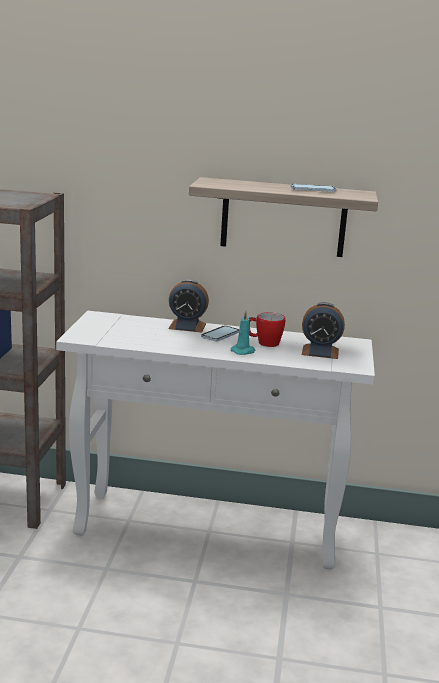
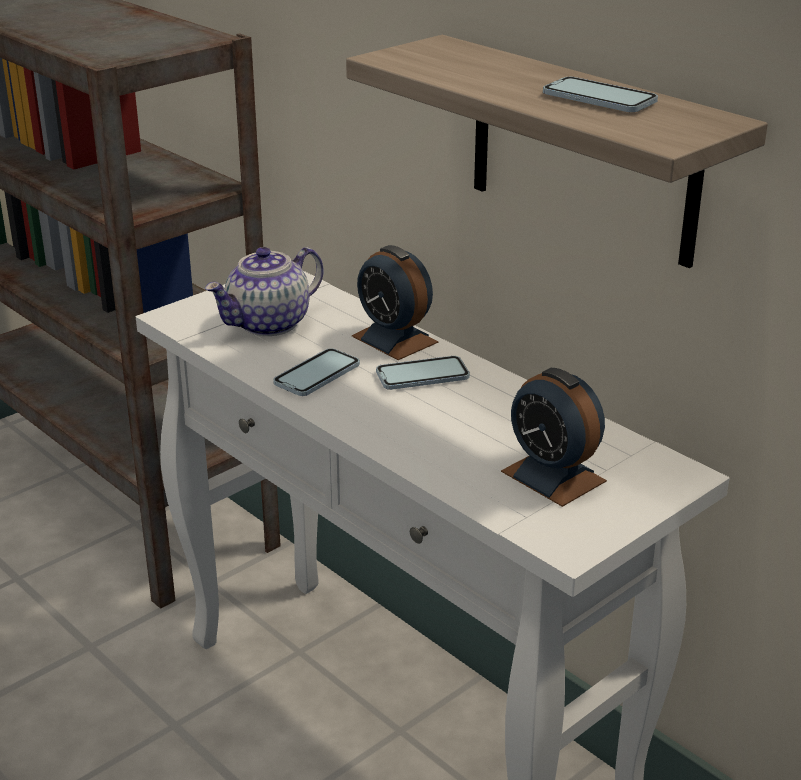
camera: 40 degrees right, 10 degrees up
turquoise candle [231,310,255,355] -> none
mug [249,312,285,347] -> none
none -> teapot [205,247,324,336]
none -> phone [273,348,360,396]

